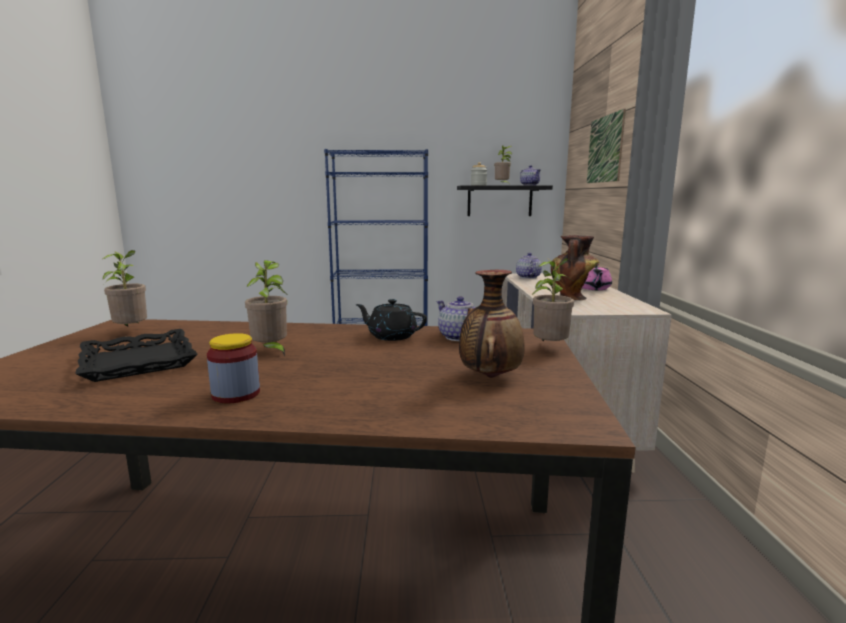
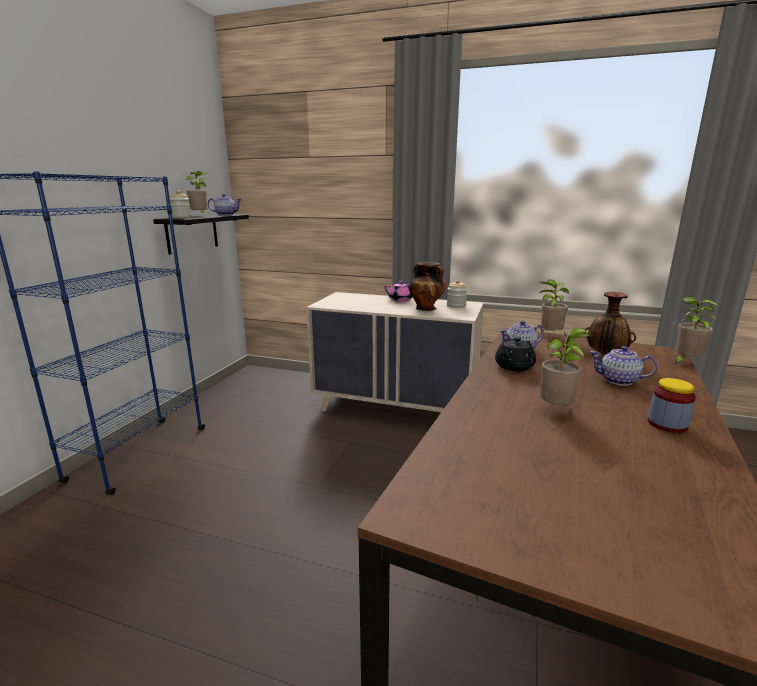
camera: 70 degrees left, 5 degrees up
black tray [76,329,198,382] -> none
potted plant [102,250,147,327] -> potted plant moved to [674,297,719,364]
teapot [516,253,542,279] -> teapot moved to [590,346,657,386]
picture [587,109,626,183] -> none
none -> jar [447,280,467,308]

